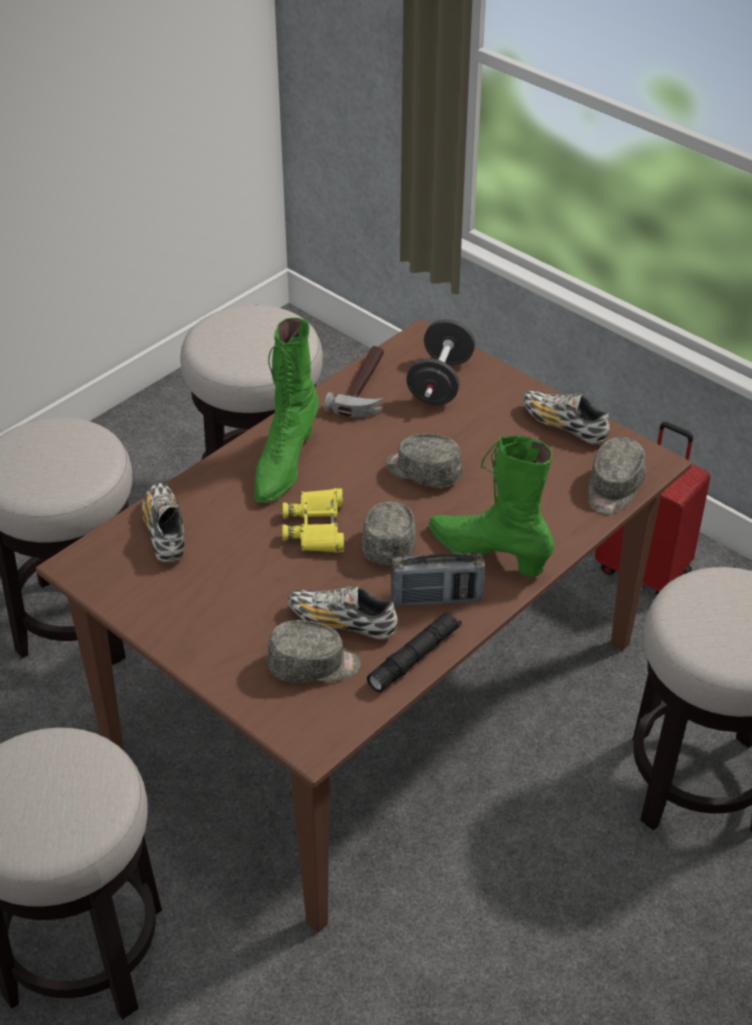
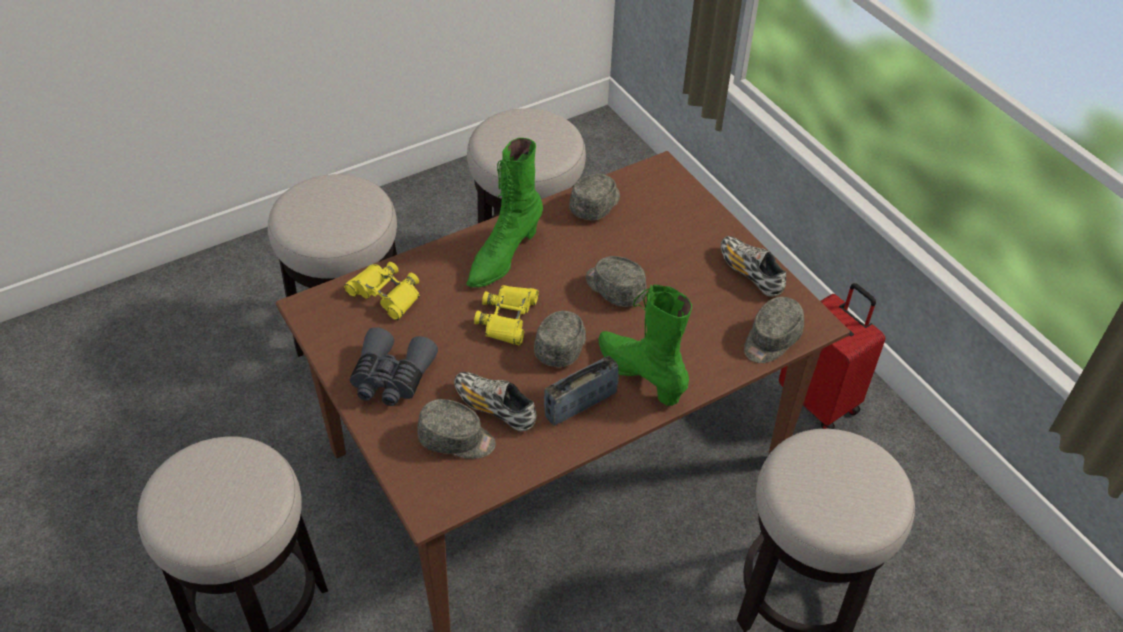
camera: 15 degrees right, 5 degrees up
shoe [142,483,185,563] -> yellow binoculars [344,262,420,320]
hammer [324,346,384,417] -> grey cap [569,174,620,220]
black flashlight [367,611,461,692] -> none
radio [391,552,485,606] -> radio turned 135 degrees clockwise [544,356,619,425]
black dumbbell [406,319,475,405] -> none
none -> grey binoculars [350,327,438,406]

